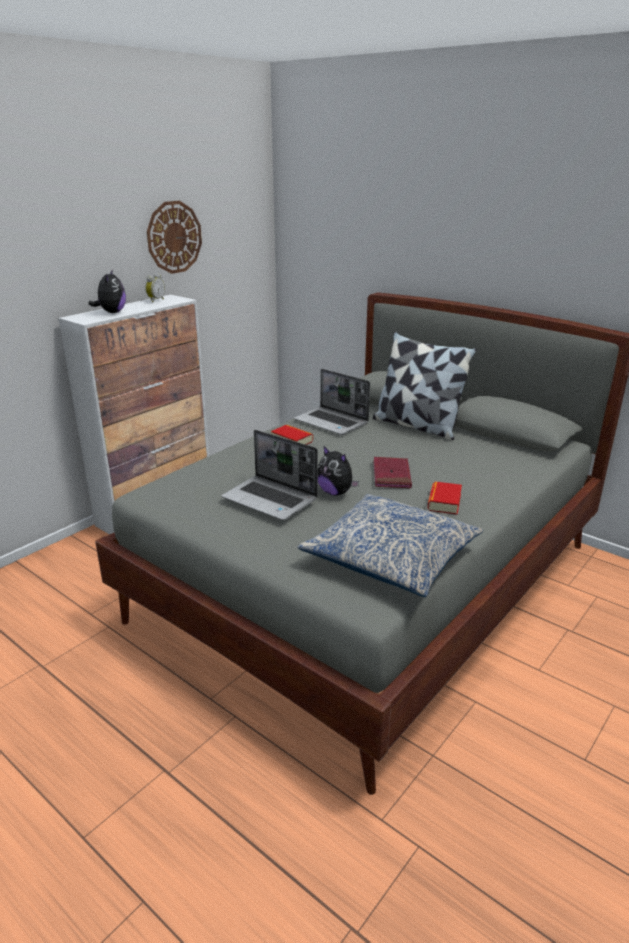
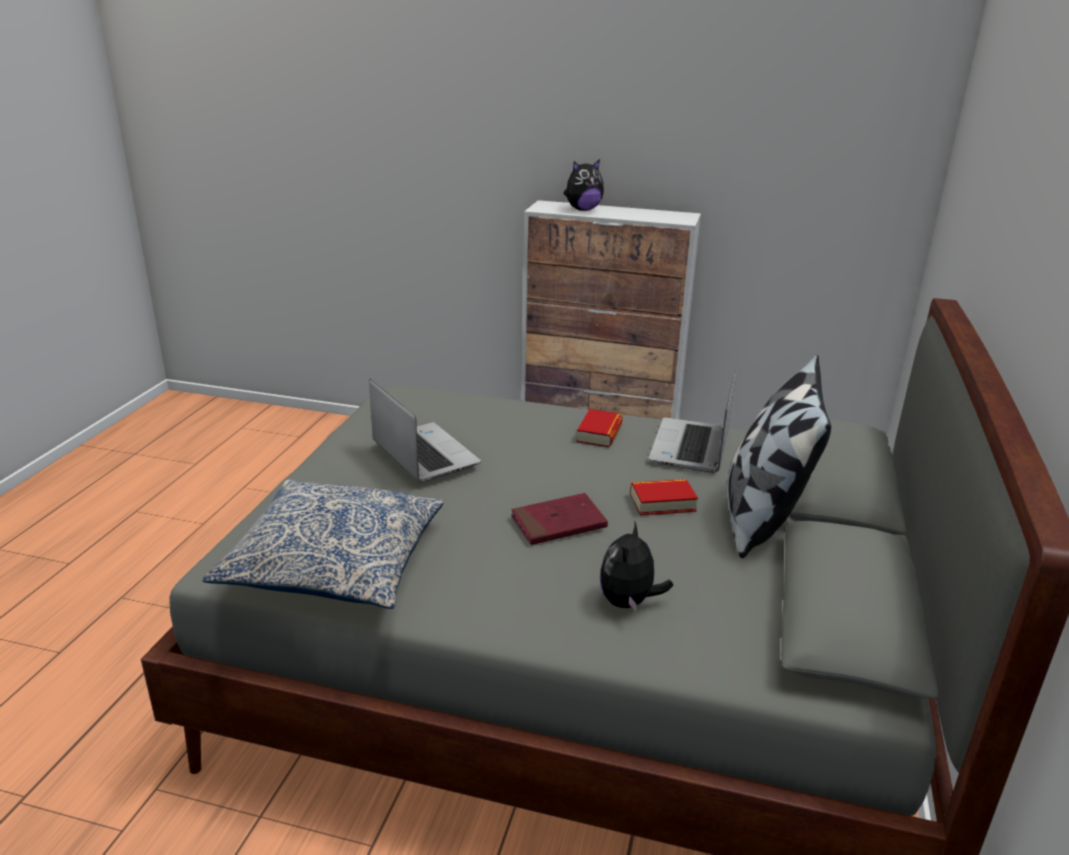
camera: 65 degrees right, 0 degrees up
alarm clock [145,273,165,302] -> none
wall clock [147,201,202,274] -> none
laptop [221,430,318,520] -> laptop turned 135 degrees clockwise [369,379,481,483]
plush toy [318,445,359,496] -> plush toy moved to [600,522,673,612]
book [427,481,462,515] -> book moved to [630,479,698,515]

